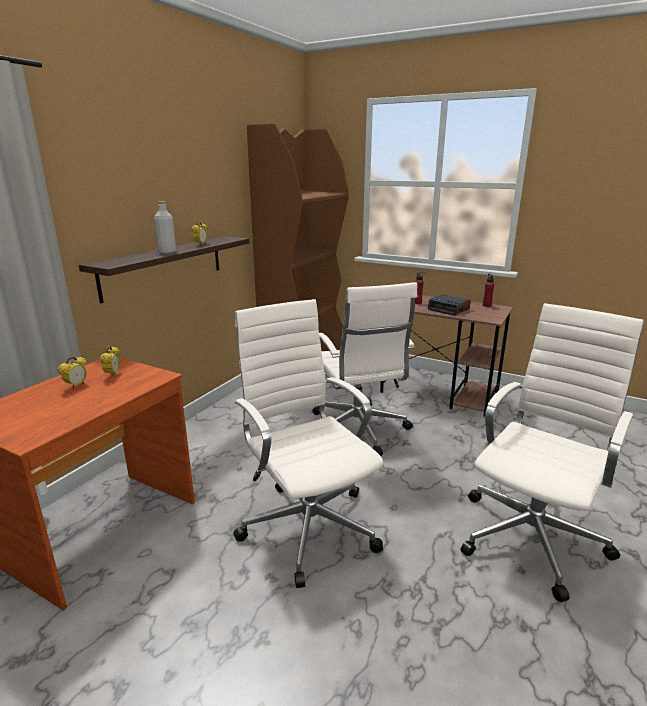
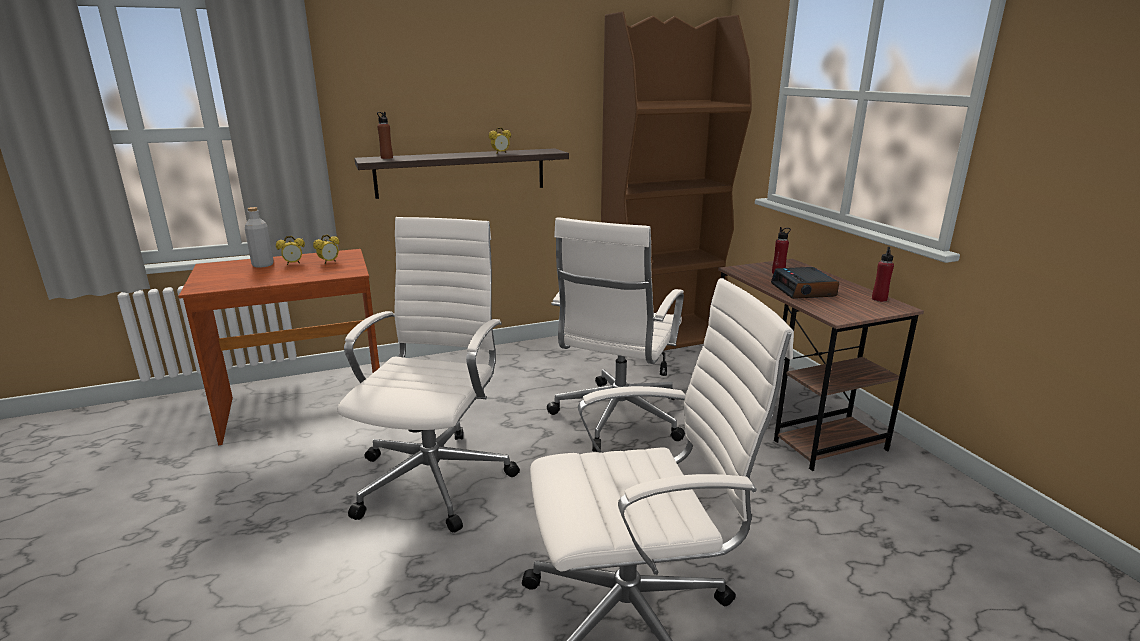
camera: 40 degrees right, 0 degrees up
grey bottle [154,201,176,254] -> grey bottle moved to [245,207,274,268]
none -> brown bottle [377,112,393,159]

